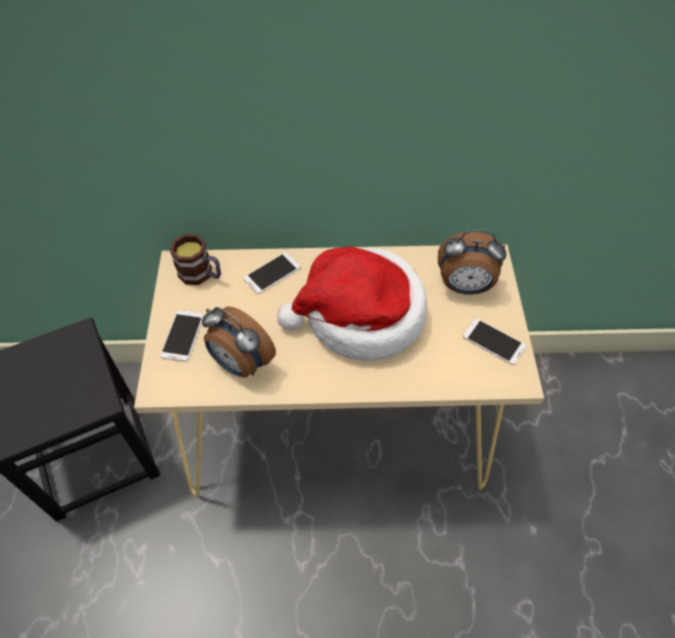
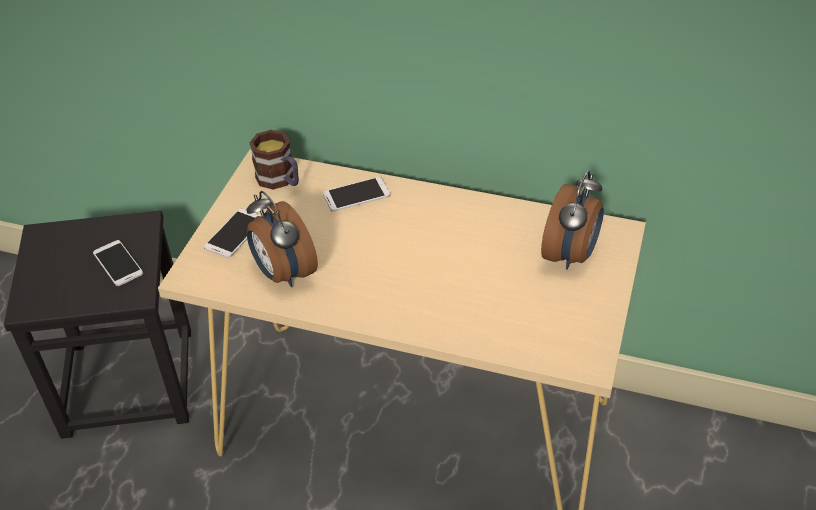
camera: 20 degrees right, 10 degrees down
hat [277,247,427,360] -> none
alarm clock [438,230,506,294] -> alarm clock turned 90 degrees counterclockwise [541,170,604,270]
phone [463,318,526,365] -> phone moved to [93,240,143,286]

